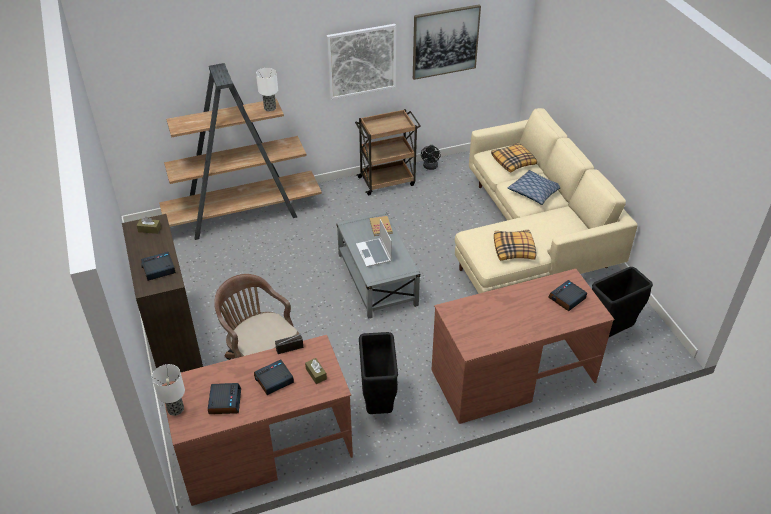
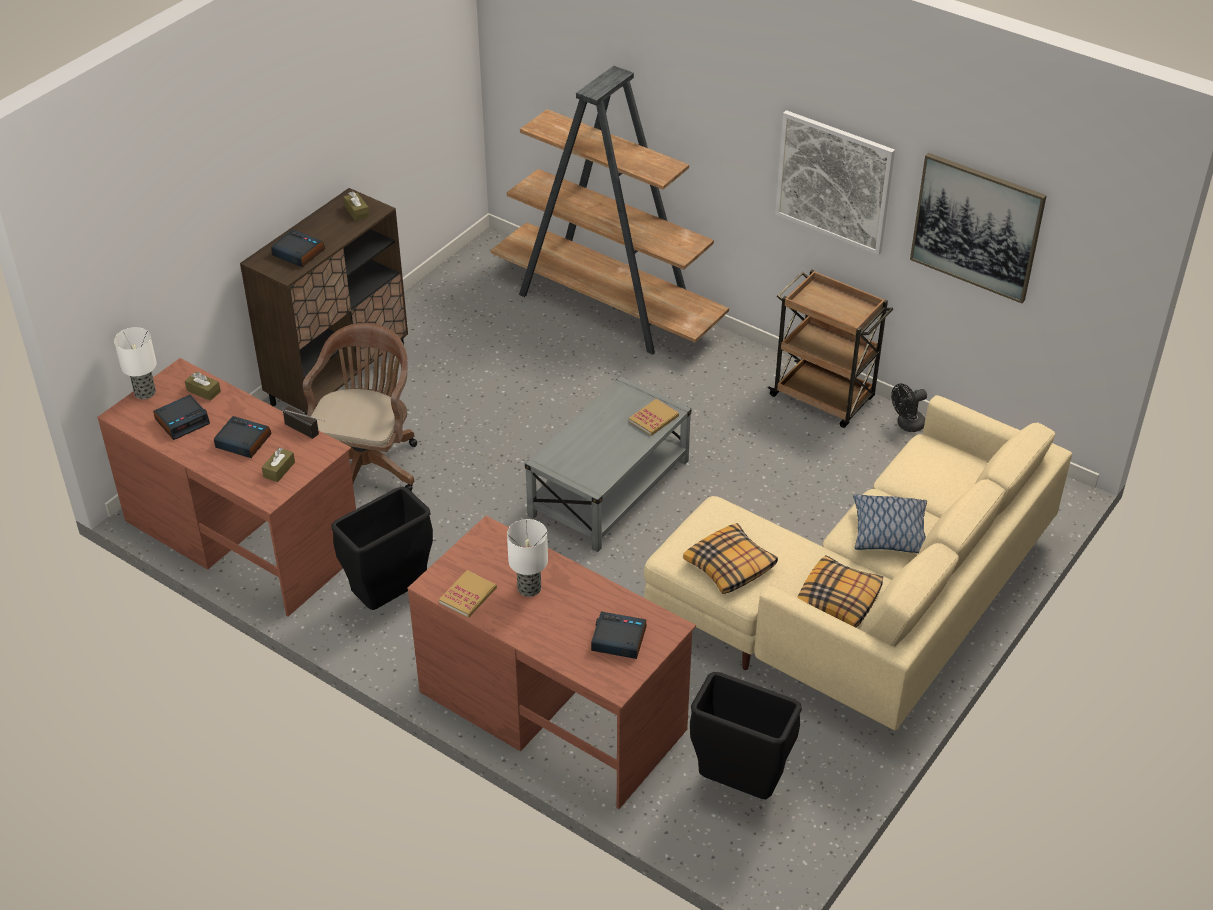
camera: 55 degrees right, 0 degrees up
table lamp [256,68,278,111] -> table lamp moved to [507,519,548,597]
laptop [356,219,392,267] -> none
pillow [491,142,537,172] -> pillow moved to [797,555,883,627]
none -> brown tissue box [185,372,221,401]
none -> book [439,570,497,618]

